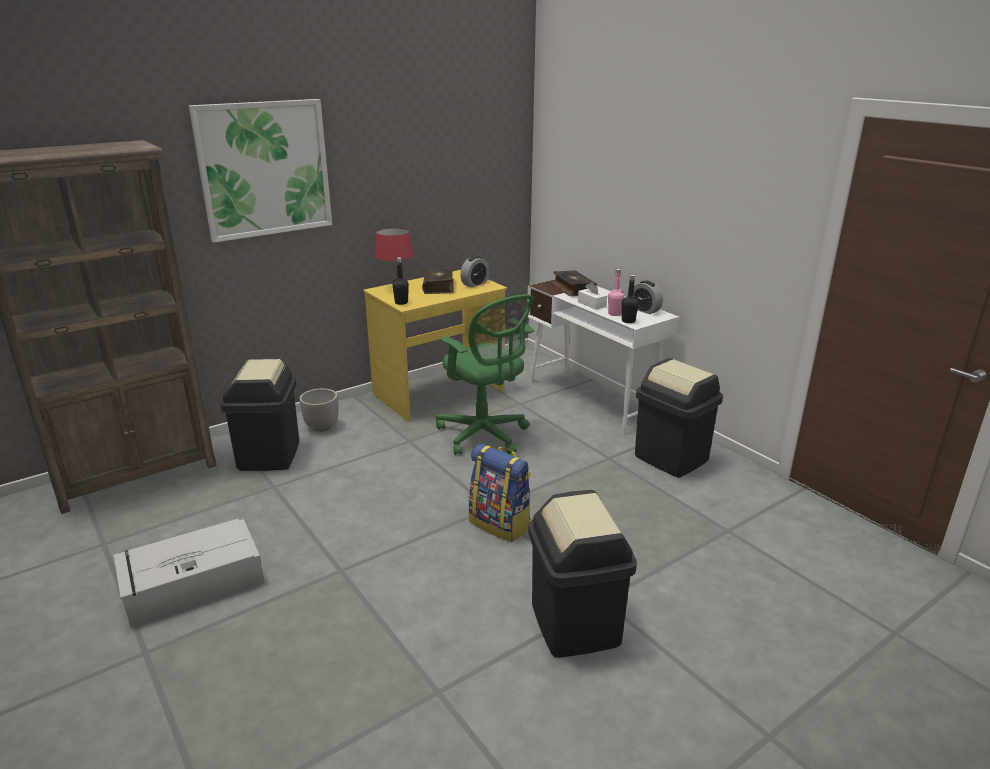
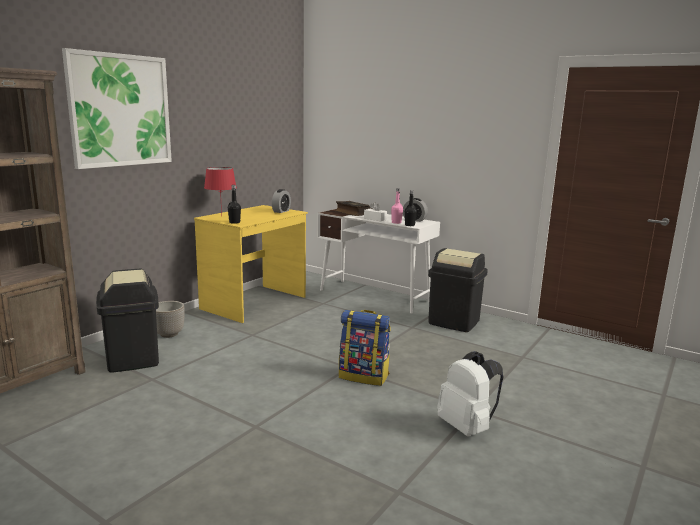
camera: 20 degrees left, 10 degrees down
grey storage box [114,519,265,628] -> none
book [422,266,454,294] -> none
green office chair [436,294,534,455] -> none
black trash can [528,490,637,658] -> white backpack [437,351,503,437]

